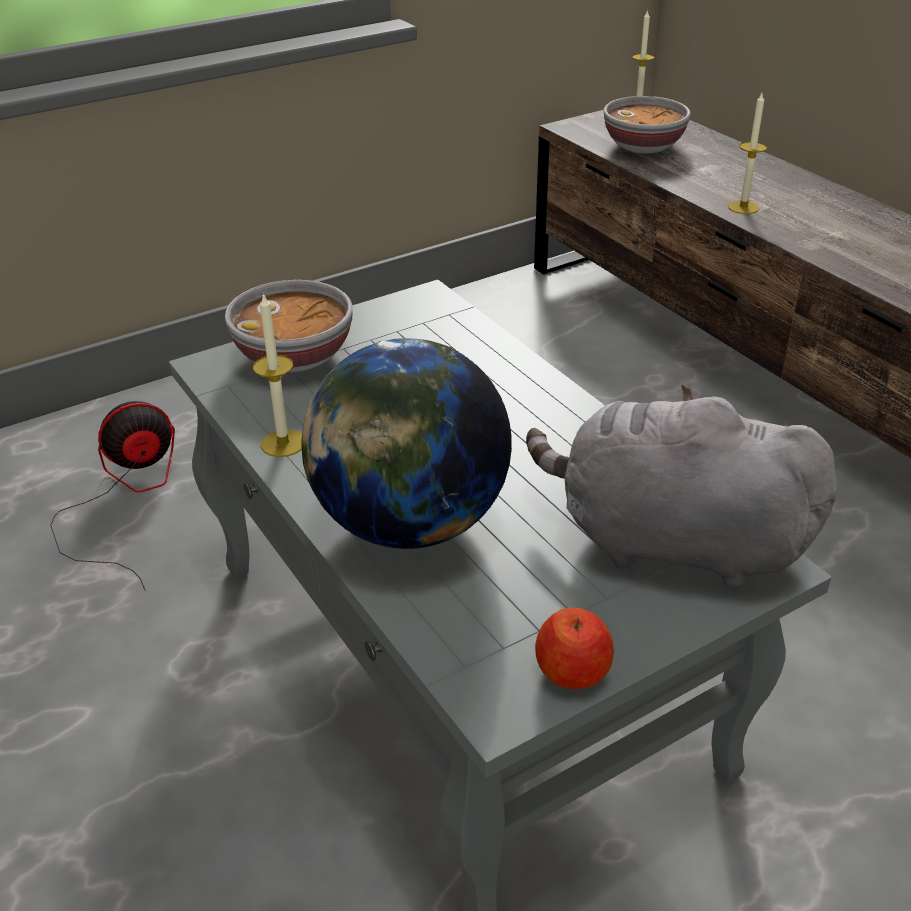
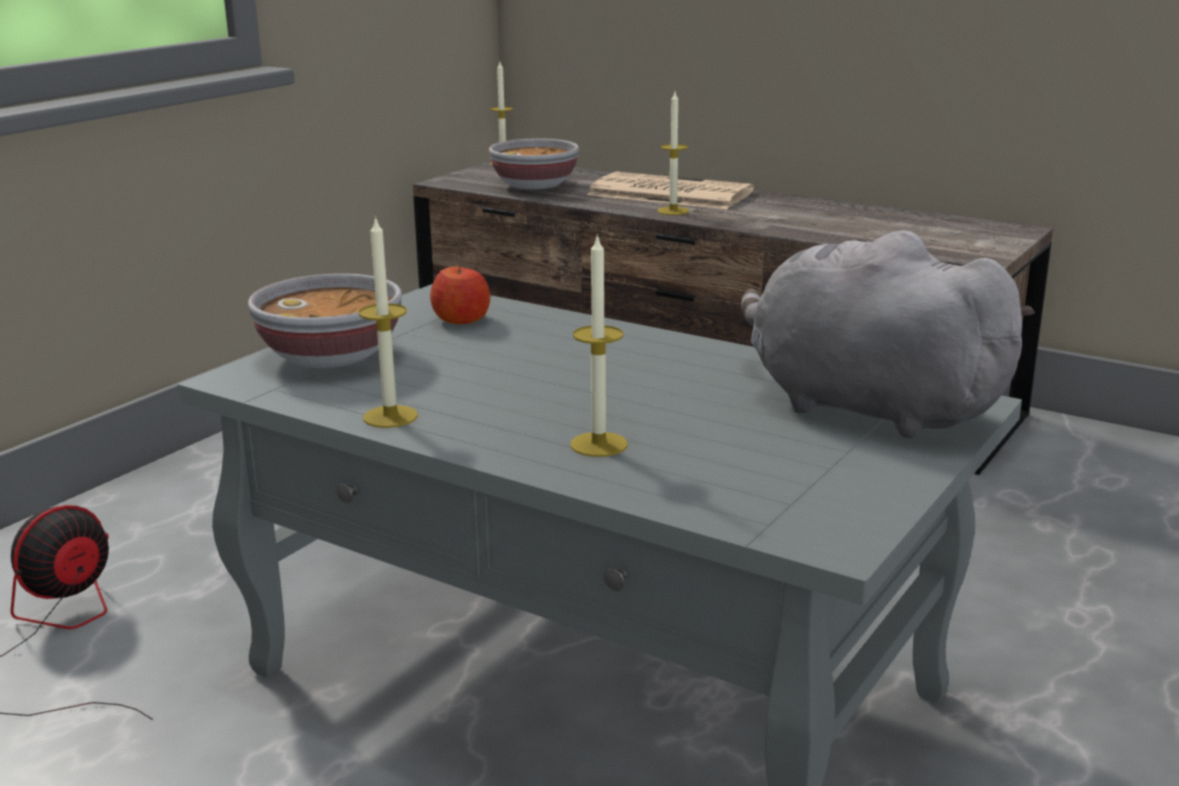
camera: 25 degrees left, 15 degrees down
globe [301,338,512,549] -> candle [570,233,627,457]
grey plush toy [526,385,837,589] -> grey plush toy turned 45 degrees clockwise [741,230,1035,438]
apple [535,608,614,689] -> apple moved to [430,263,490,324]
none -> newspaper [587,172,754,209]

